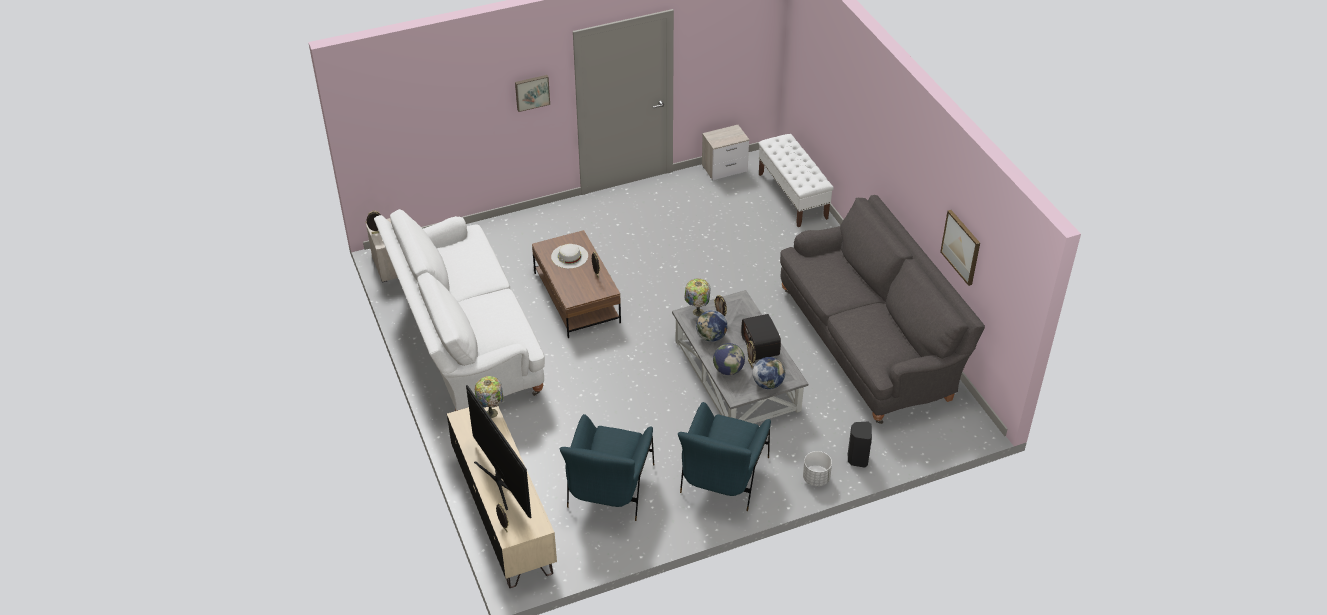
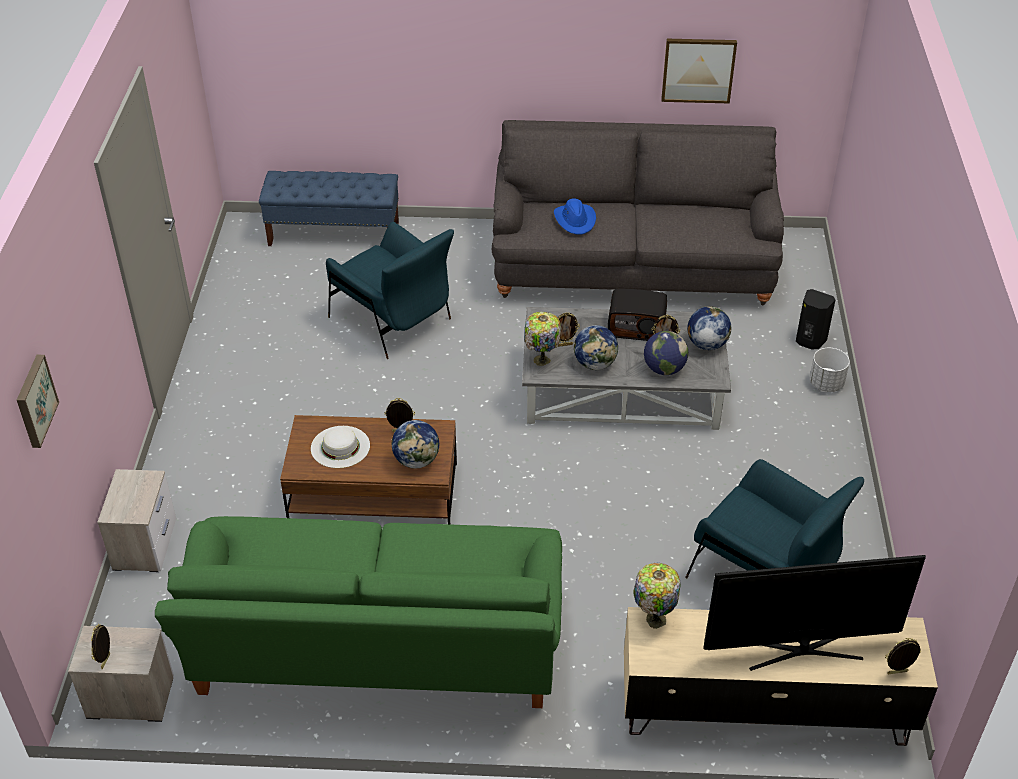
camera: 65 degrees left, 0 degrees up
white sofa [374,209,545,411] -> green sofa [155,516,562,708]
picture [515,75,550,112] -> picture moved to [17,355,59,448]
blue armchair [678,402,771,511] -> blue armchair moved to [326,222,454,359]
nightstand [702,125,749,180] -> nightstand moved to [97,469,176,572]
white bench [758,134,834,227] -> blue bench [259,171,399,246]
none -> globe [392,420,439,468]
none -> blue hat [554,199,596,235]

